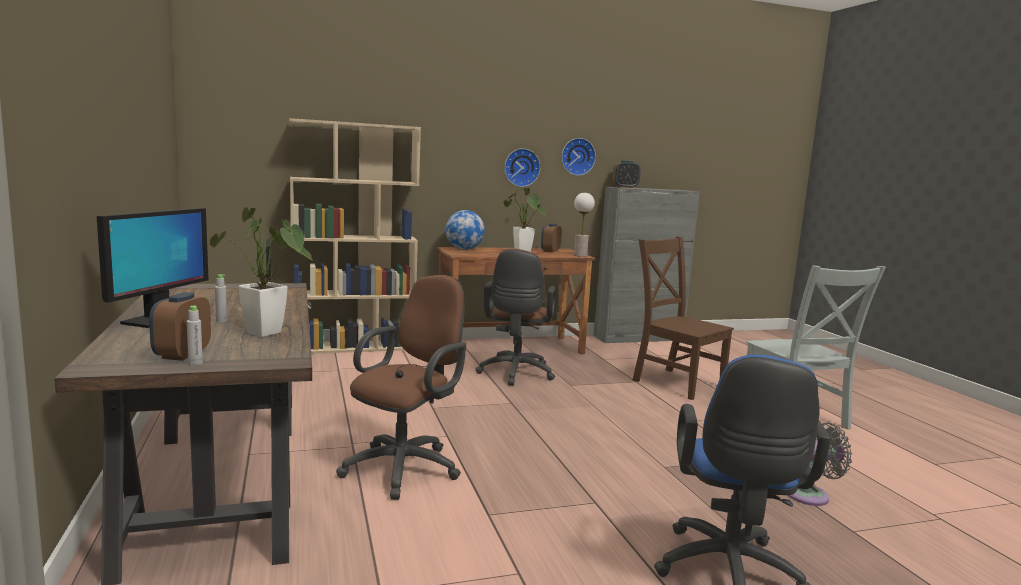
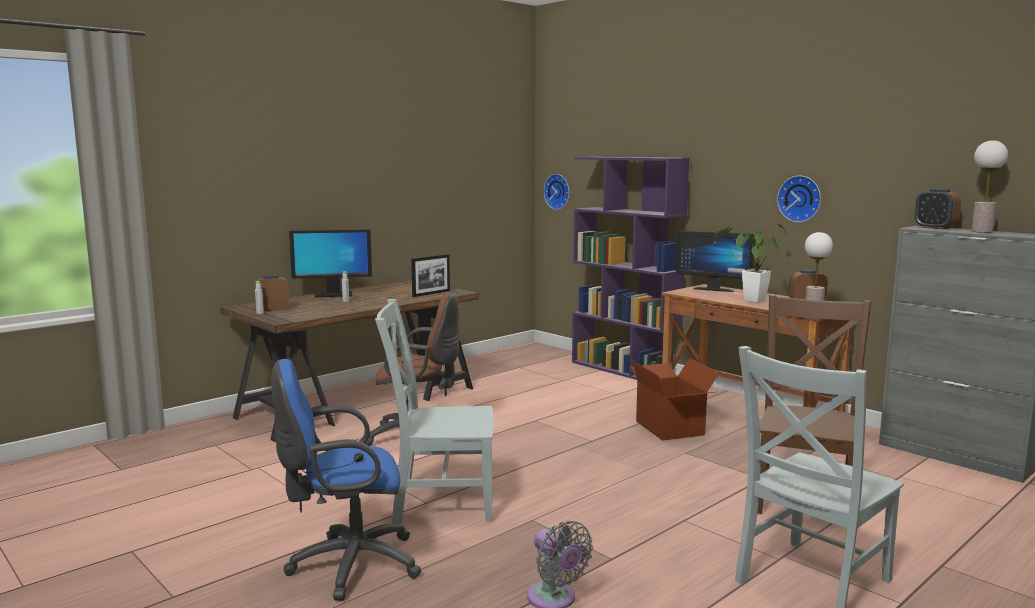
camera: 65 degrees right, 0 degrees up
potted plant [210,207,314,337] -> none
beige bookcase [289,118,421,354] -> purple bookcase [572,157,689,380]
globe [446,210,485,250] -> monitor [676,231,755,292]
brown office chair [476,248,555,386] -> cardboard box [630,358,720,441]
wall clock [562,138,596,176] -> wall clock moved to [544,174,569,210]
none -> grey chair [375,299,494,524]
none -> table lamp [972,140,1008,233]

